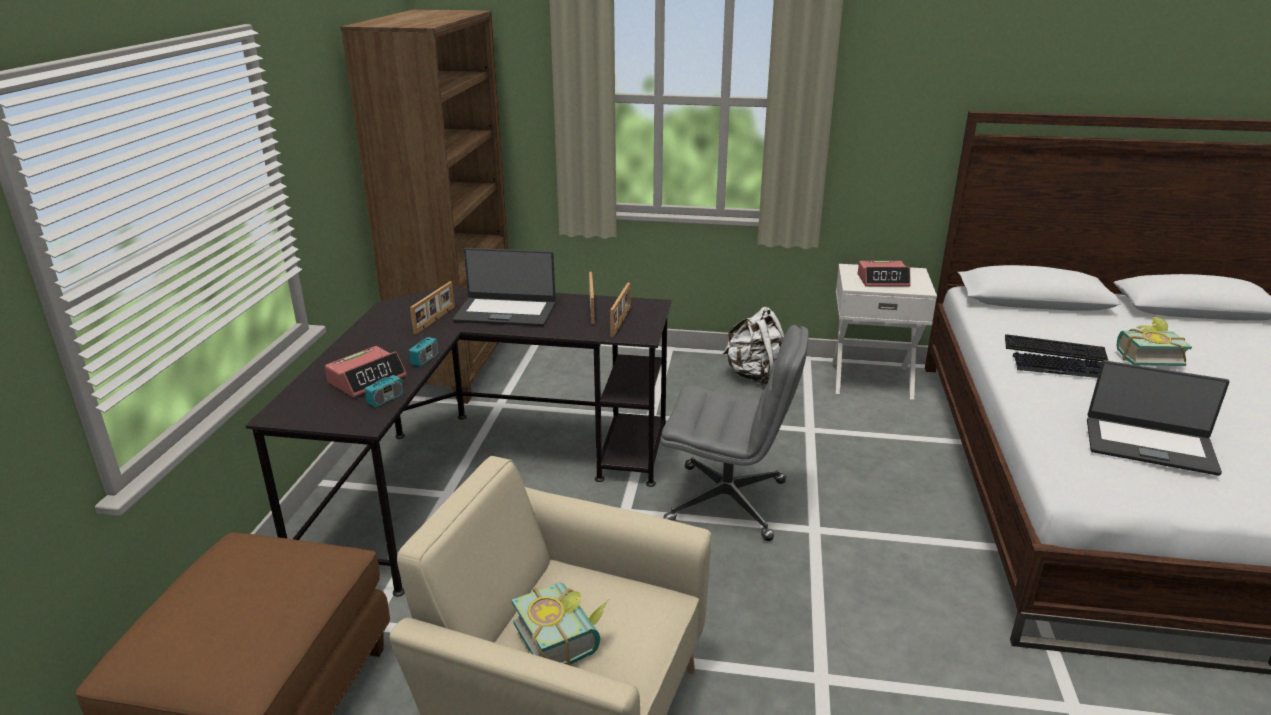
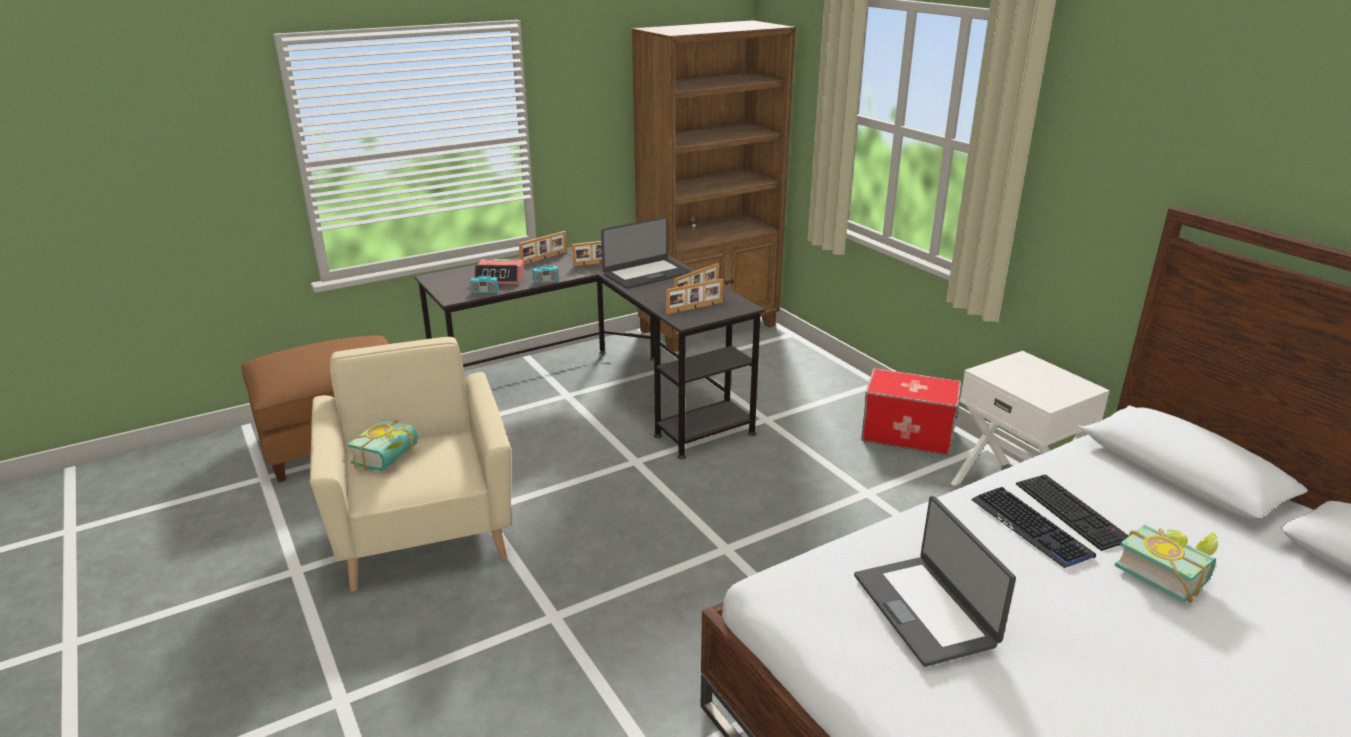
camera: 50 degrees right, 0 degrees up
laptop [453,248,556,326] -> laptop turned 90 degrees counterclockwise [601,217,691,289]
grey office chair [661,325,809,541] -> none
white backpack [723,307,784,385] -> storage box [861,368,961,455]
alarm clock [858,261,911,287] -> none
none -> picture frame [519,231,567,264]

